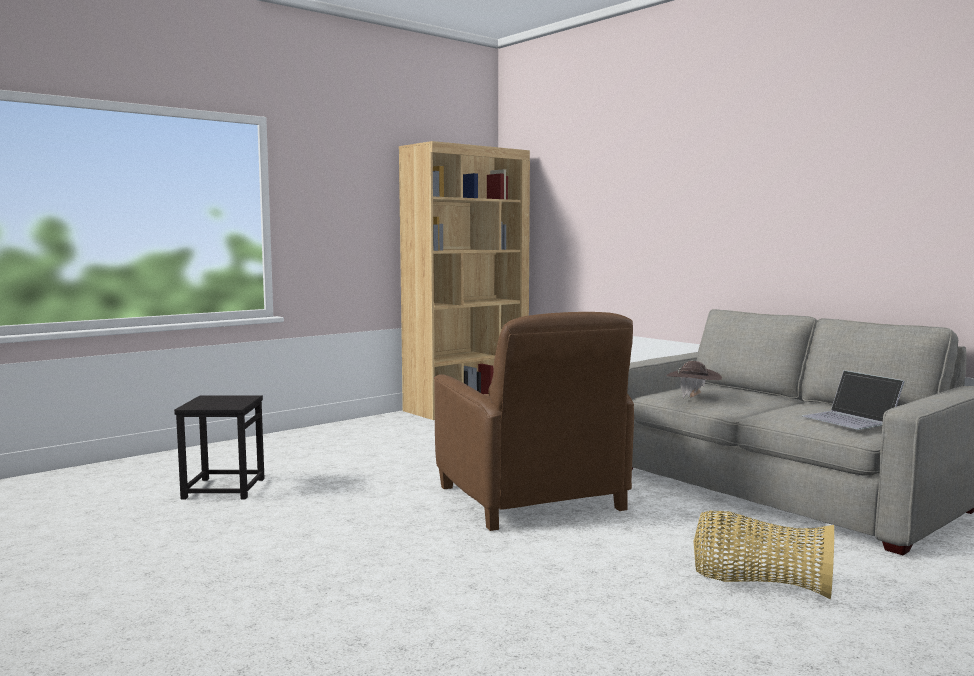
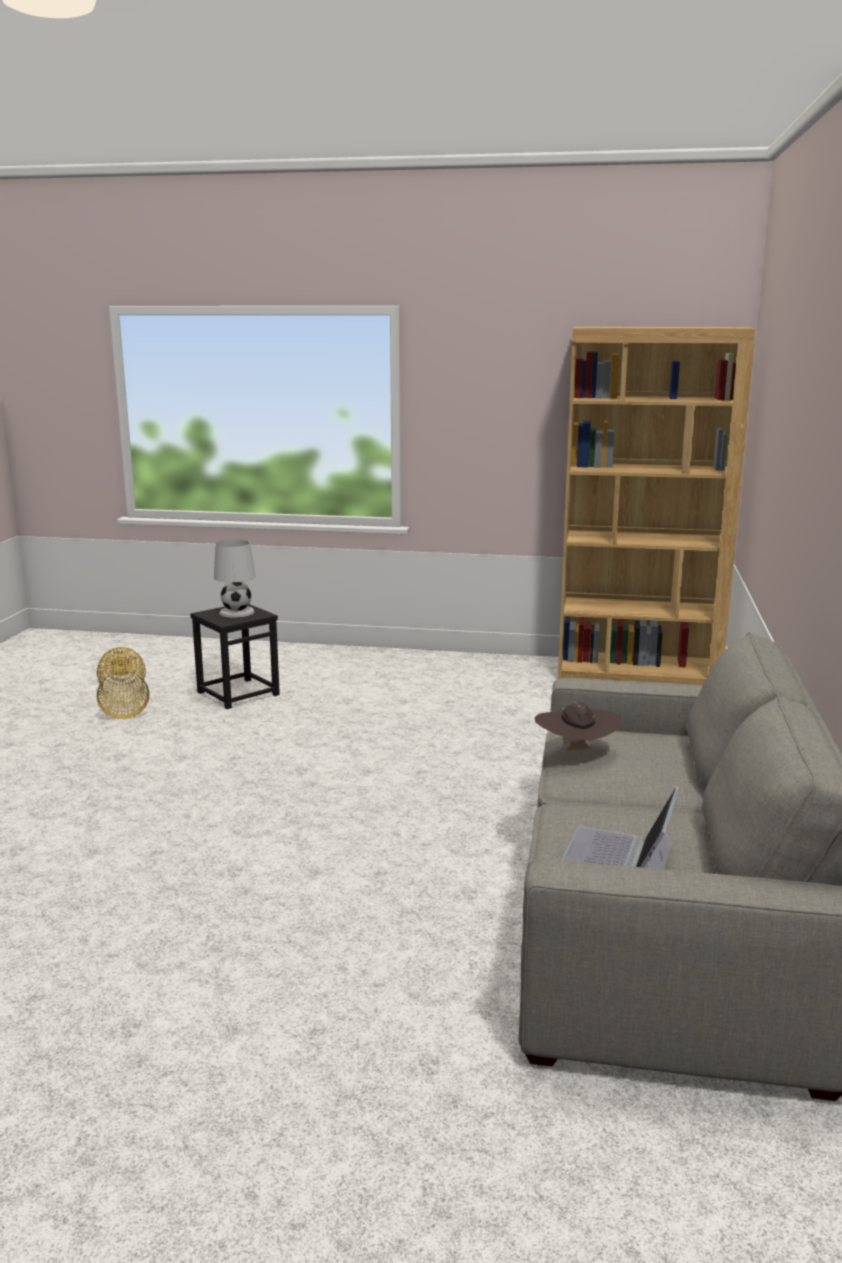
camera: 50 degrees right, 10 degrees up
brown armchair [434,312,634,531] -> none
basket [693,511,834,599] -> basket moved to [96,647,150,719]
none -> white table lamp [214,540,256,618]

